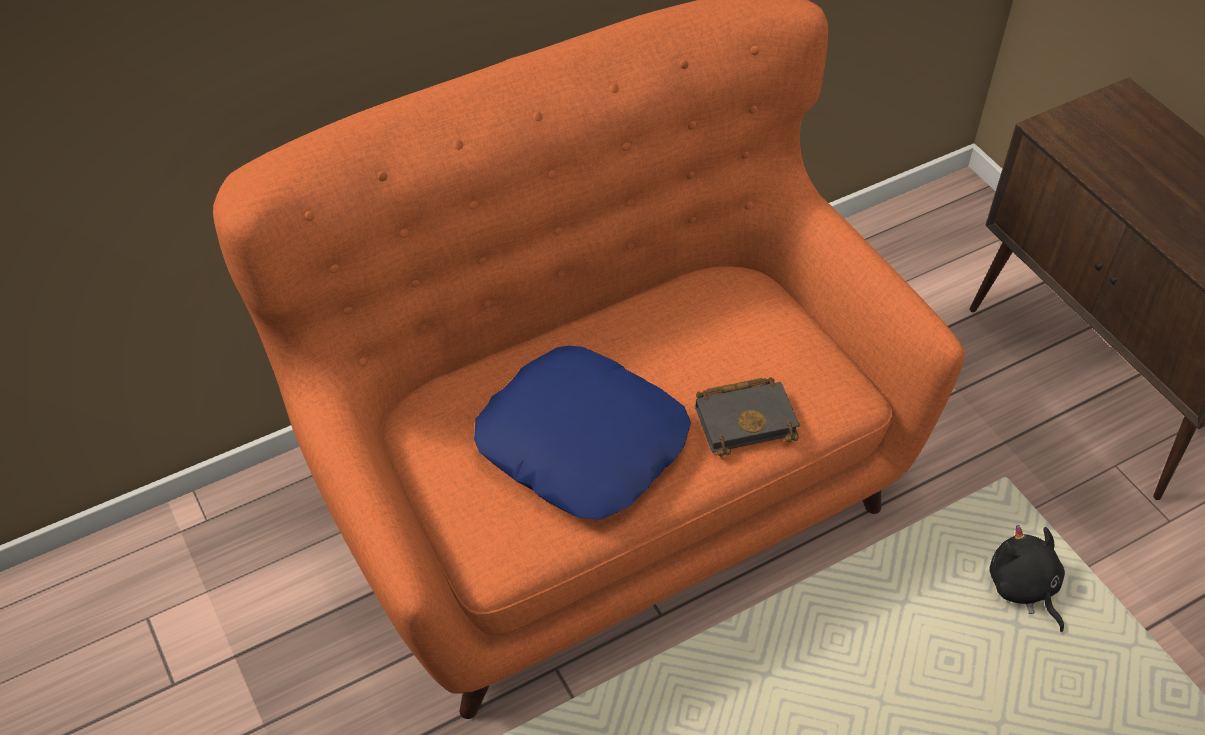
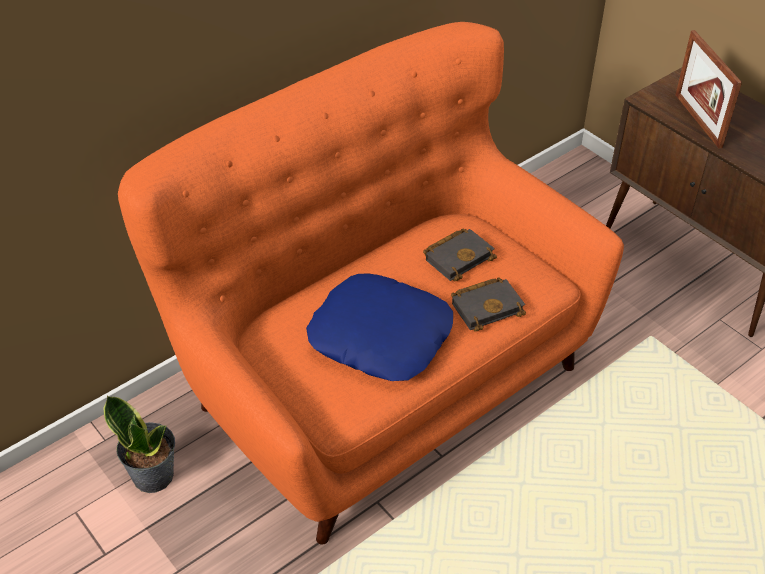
camera: 10 degrees left, 5 degrees down
black plush toy [990,525,1065,632] -> none
none -> potted plant [103,395,175,493]
none -> black book [423,229,497,281]
none -> picture frame [675,30,742,149]

